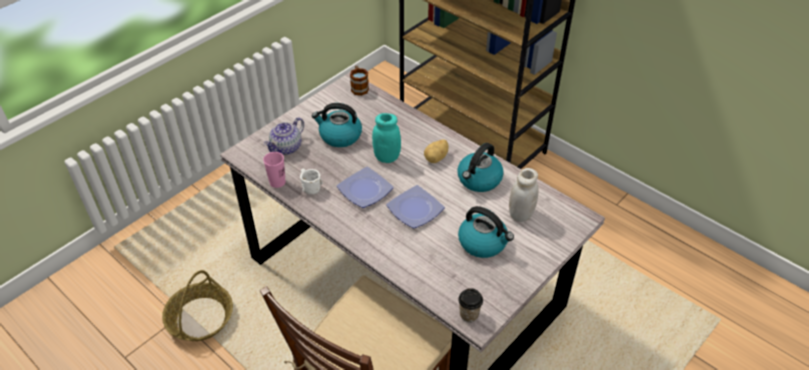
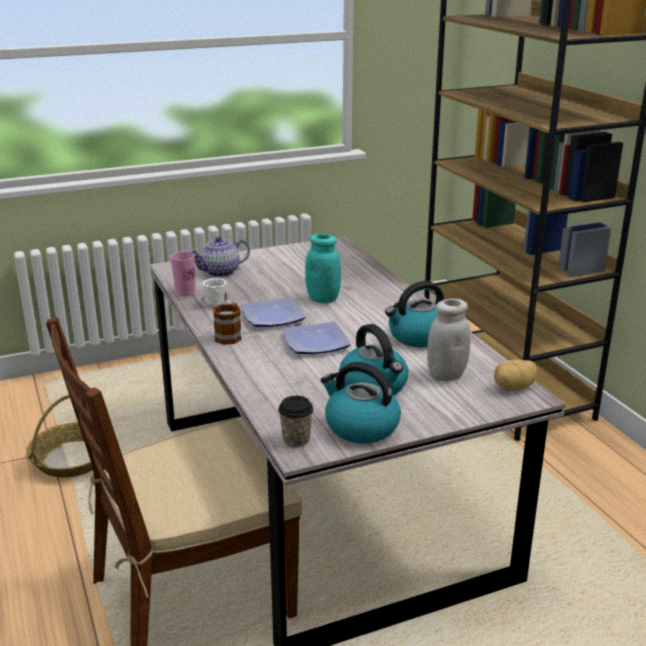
camera: 25 degrees right, 20 degrees down
kettle [312,103,362,147] -> kettle moved to [321,362,401,444]
mug [350,66,369,96] -> mug moved to [213,303,242,345]
potato [424,139,449,163] -> potato moved to [494,359,538,391]

